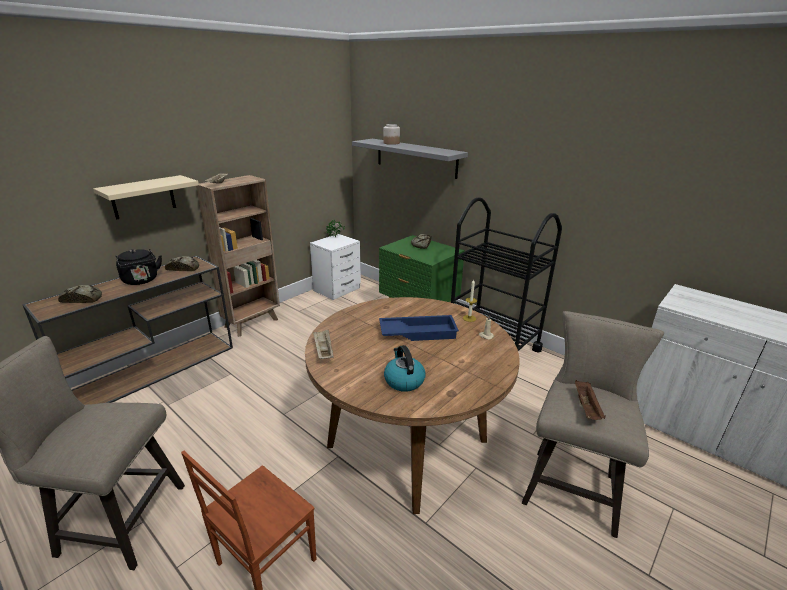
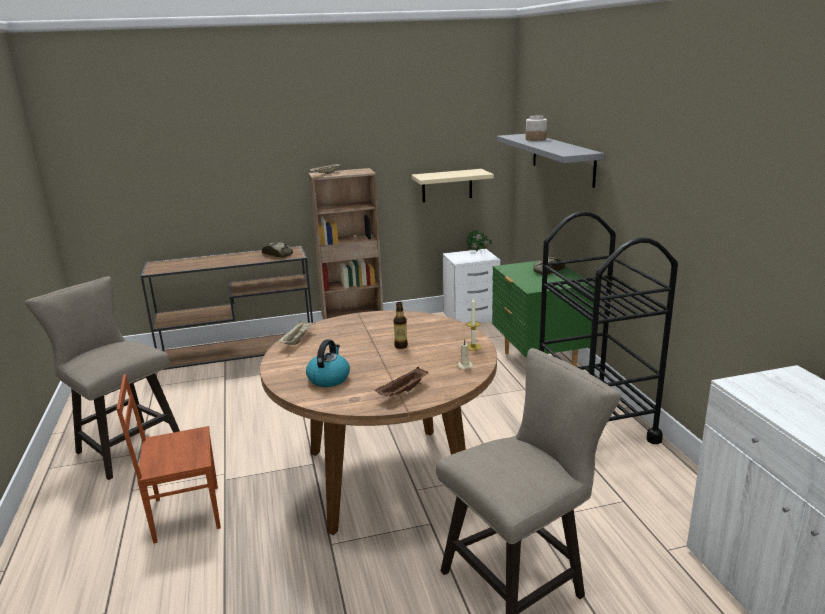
camera: 35 degrees right, 5 degrees down
bread [58,285,102,303] -> none
beige shelf [93,175,199,219] -> beige shelf moved to [411,169,494,202]
black kettle [116,249,162,285] -> none
blue tray [379,315,459,341] -> bottle [394,302,408,349]
brown tray [575,380,606,420] -> brown tray moved to [375,367,428,397]

